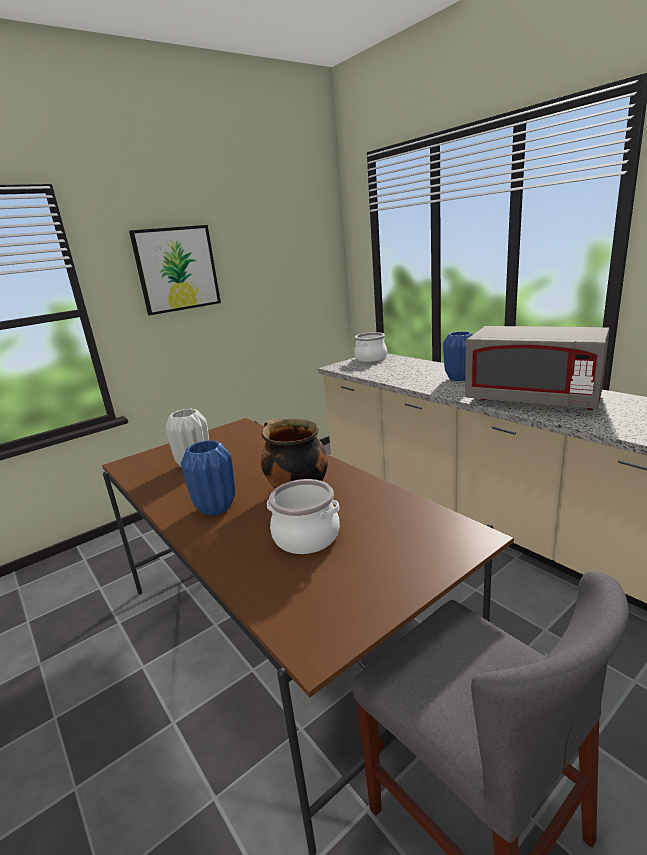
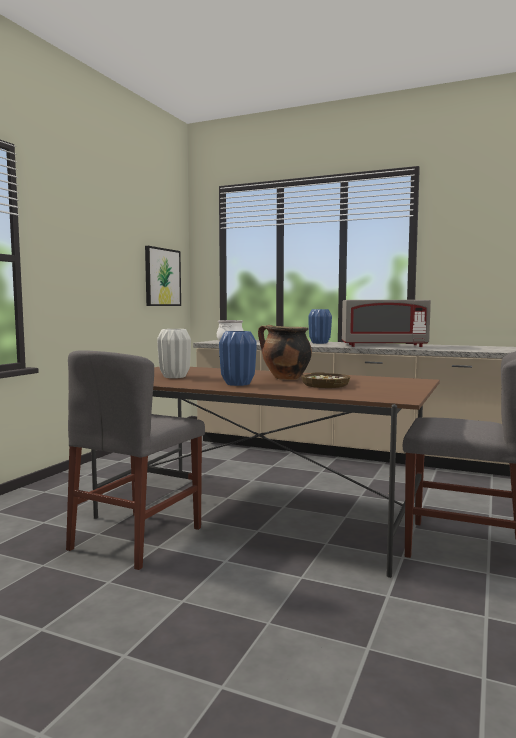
camera: 30 degrees left, 15 degrees down
picture [129,225,221,315] -> picture moved to [145,246,181,306]
cooking pot [267,479,340,554] -> bowl [301,372,350,388]
none -> grey chair [66,350,205,570]

